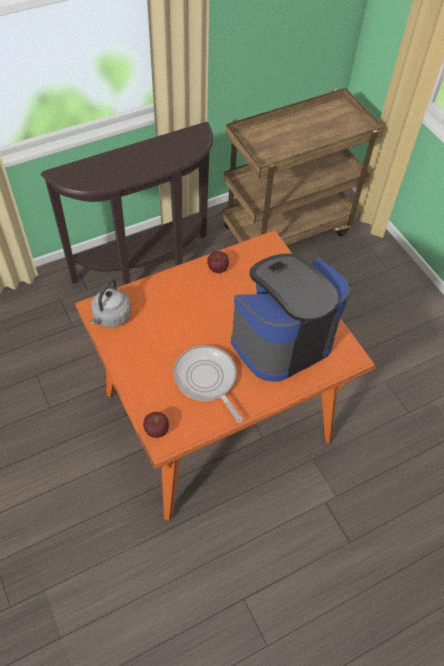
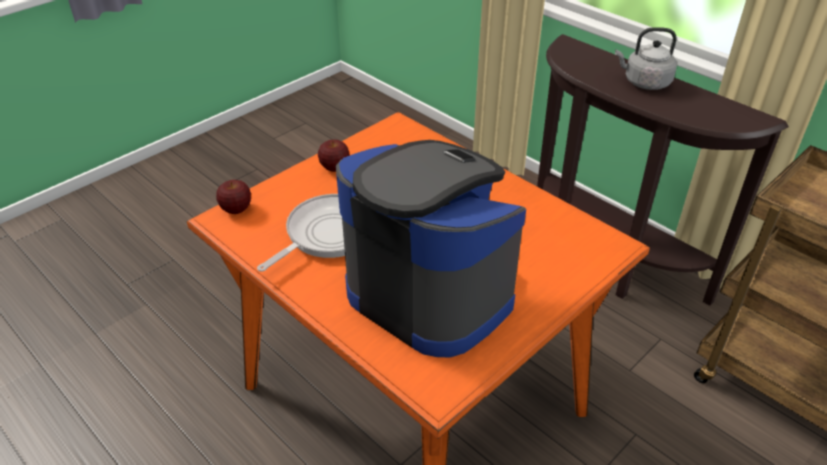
camera: 75 degrees right, 15 degrees down
grey kettle [90,279,131,327] -> grey kettle moved to [615,27,677,90]
apple [207,251,229,273] -> apple moved to [318,139,350,172]

